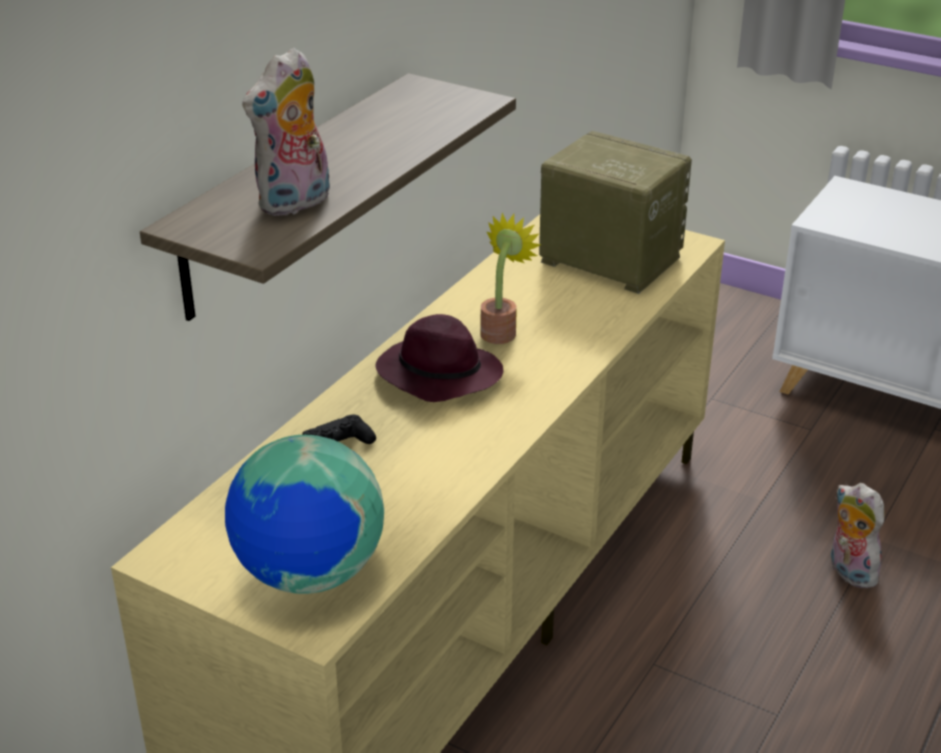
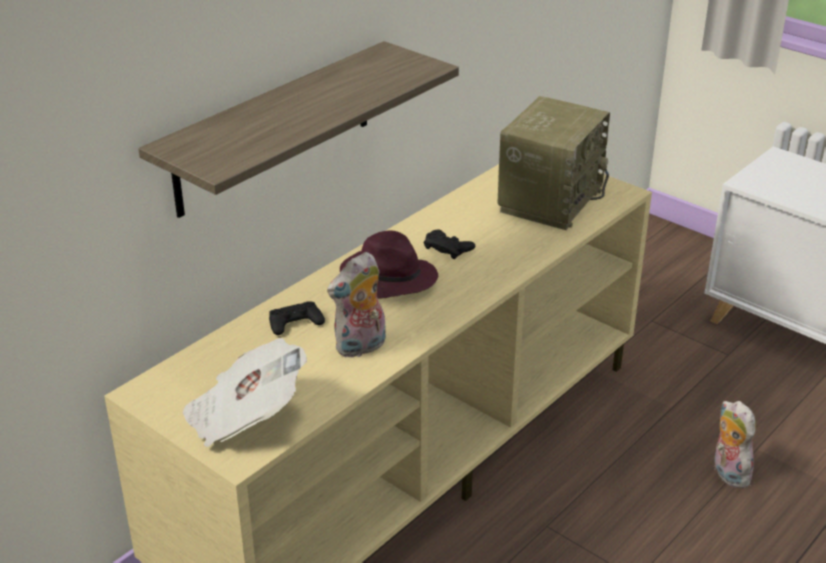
camera: 10 degrees right, 0 degrees up
globe [225,435,384,594] -> newspaper [183,338,307,447]
plush toy [242,47,330,216] -> plush toy moved to [327,252,386,358]
potted plant [481,212,541,344] -> black game controller [424,230,475,259]
radio [539,131,692,294] -> radio turned 75 degrees clockwise [498,96,610,230]

